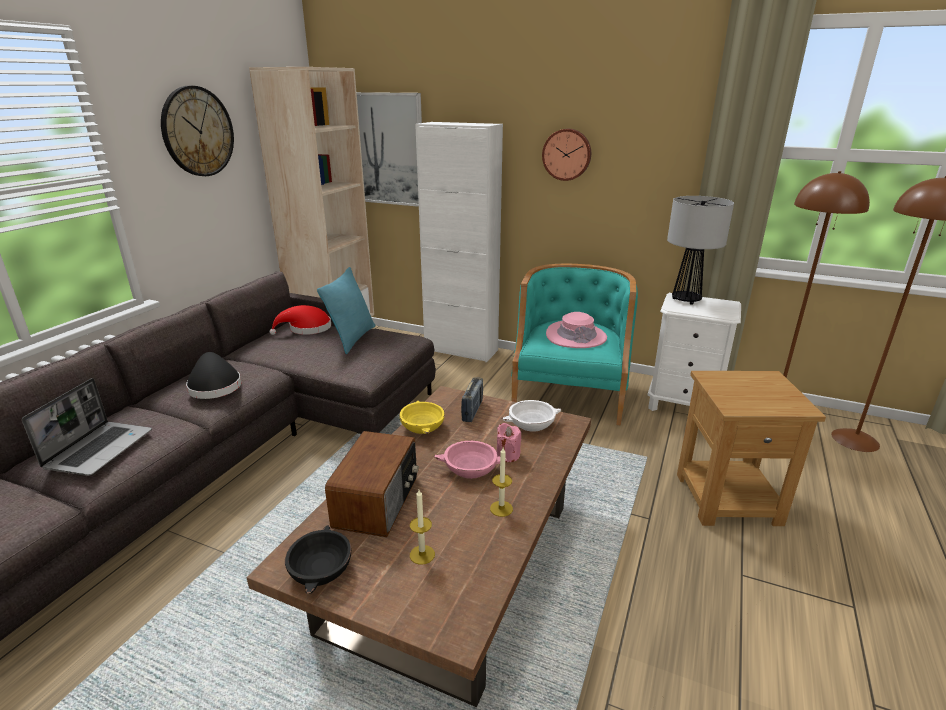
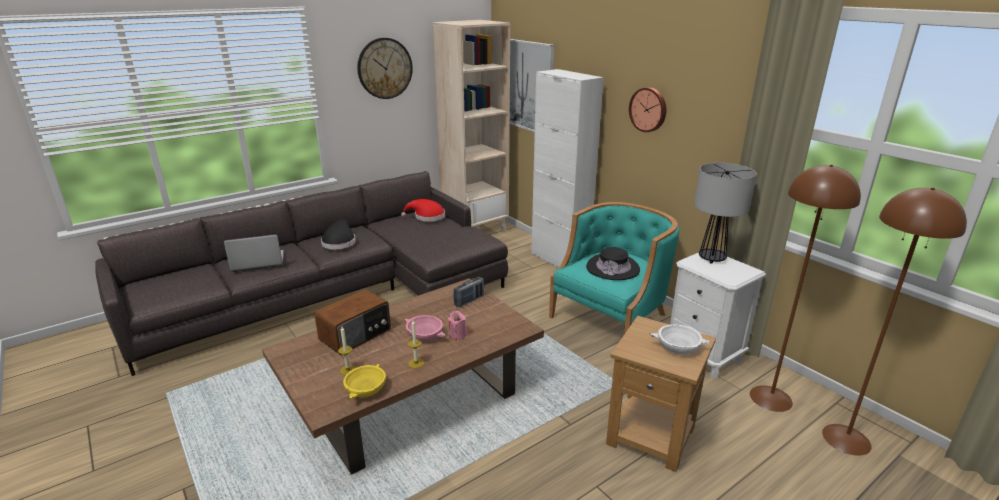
camera: 30 degrees right, 0 degrees up
laptop [22,378,152,476] -> laptop turned 150 degrees counterclockwise [224,234,284,272]
black bowl [285,525,351,594] -> none
turquoise pillow [317,267,375,354] -> none
yellow bowl [399,401,445,434] -> yellow bowl moved to [343,364,386,399]
white bowl [501,400,561,432] -> white bowl moved to [650,324,710,354]
pink hat [546,312,607,348] -> black hat [586,247,640,280]

